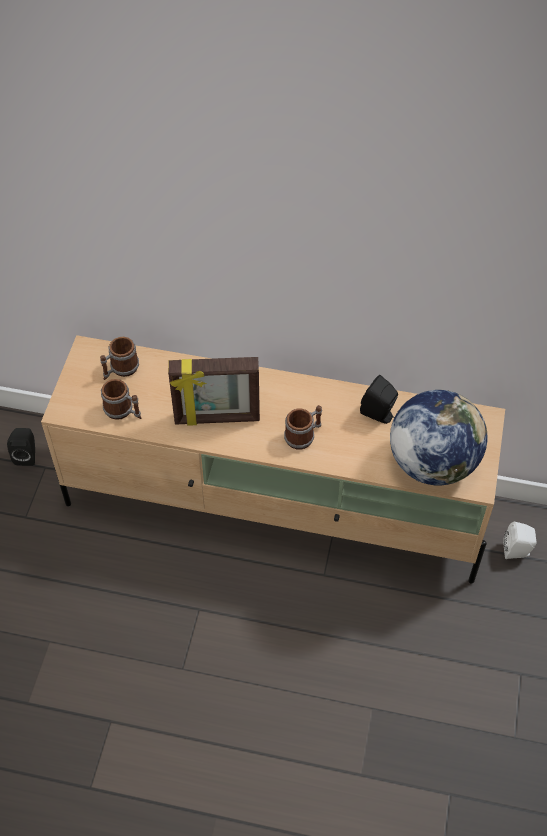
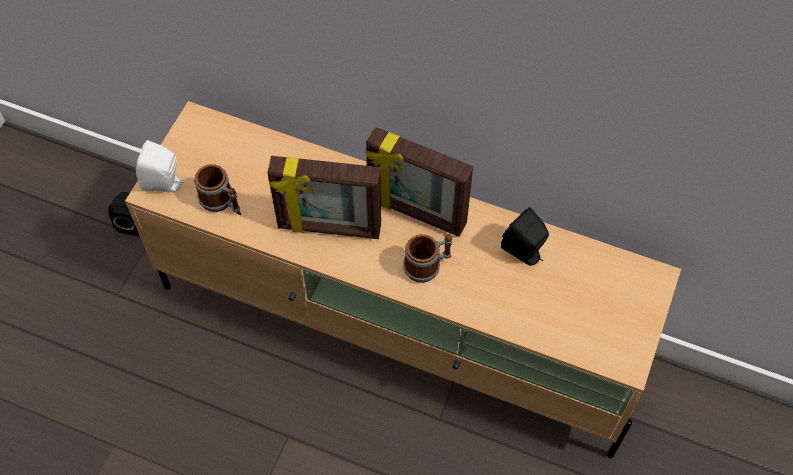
camera: 10 degrees right, 5 degrees up
mug [100,337,139,380] -> none
globe [390,390,487,485] -> none
white speaker [503,522,537,559] -> white speaker moved to [136,140,184,192]
none -> picture frame [365,127,473,237]

